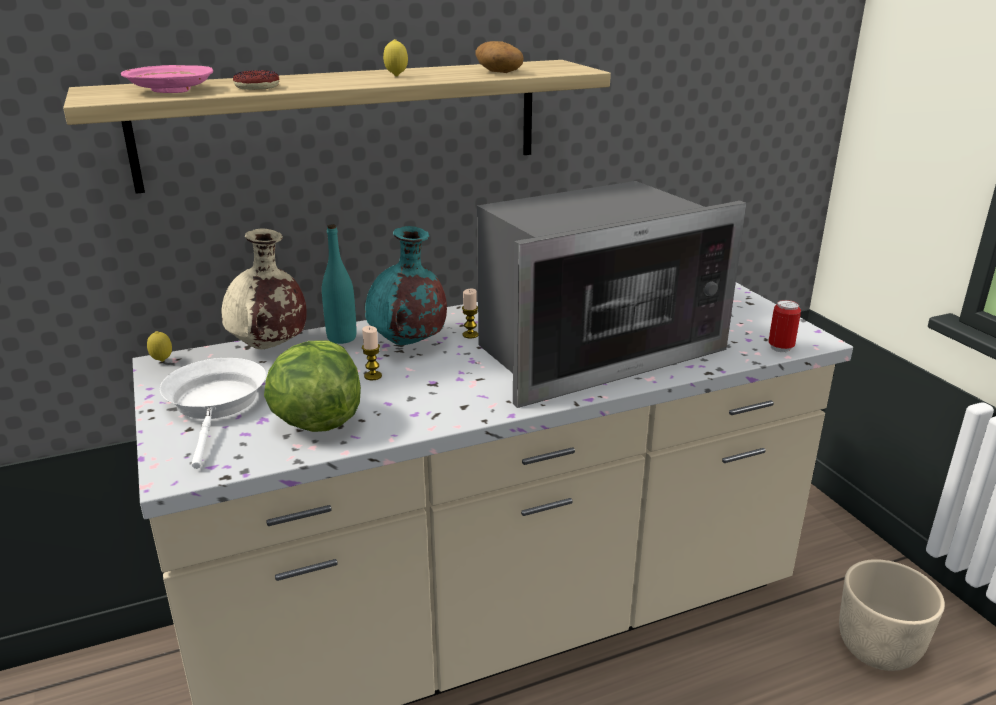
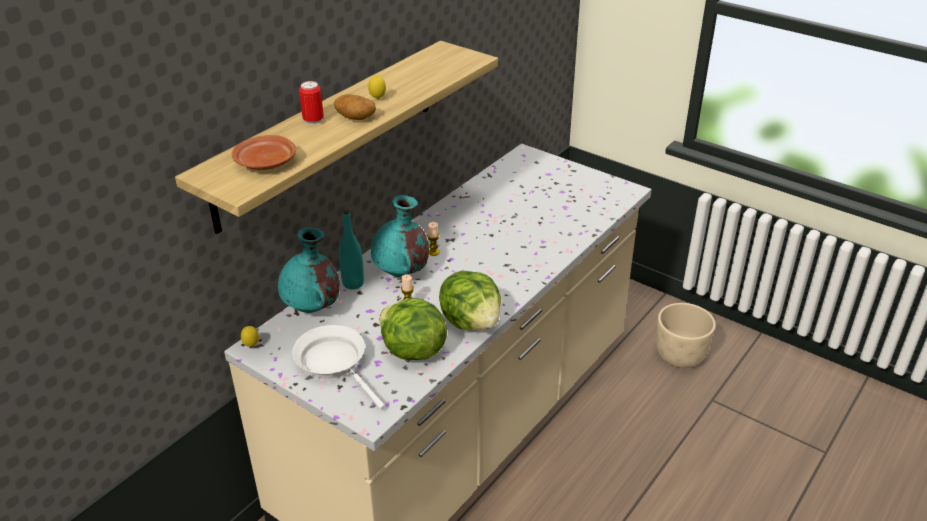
camera: 30 degrees left, 10 degrees up
pink plate [121,65,213,93] -> brown plate [232,135,296,170]
beige vase [222,229,307,349] -> turquoise vase [278,227,340,313]
donut [233,70,279,90] -> none
potato [476,41,524,73] -> potato moved to [334,94,376,120]
microwave [477,181,746,408] -> none
can [768,300,801,352] -> can moved to [299,81,324,125]
none -> lettuce [439,270,501,331]

